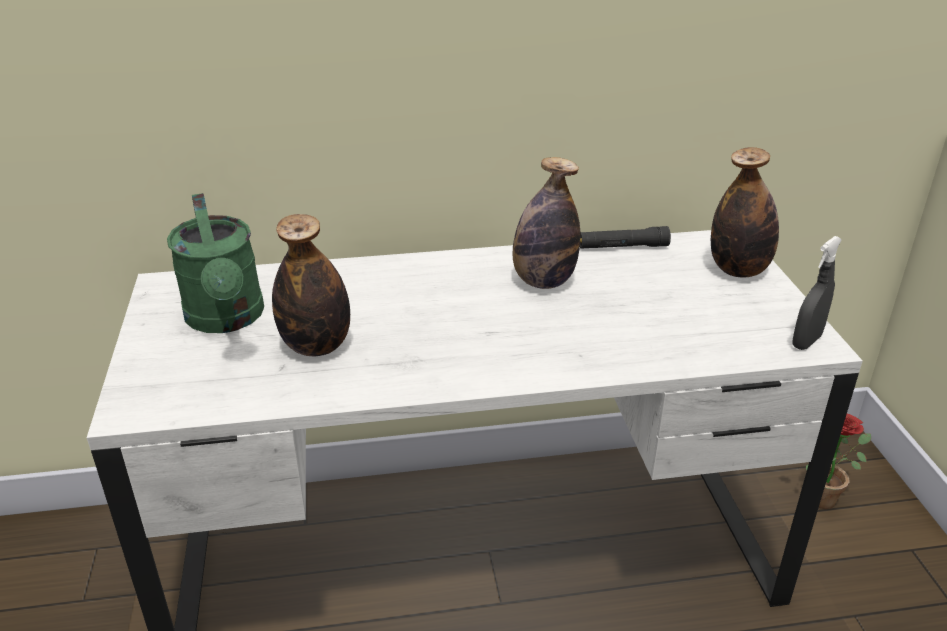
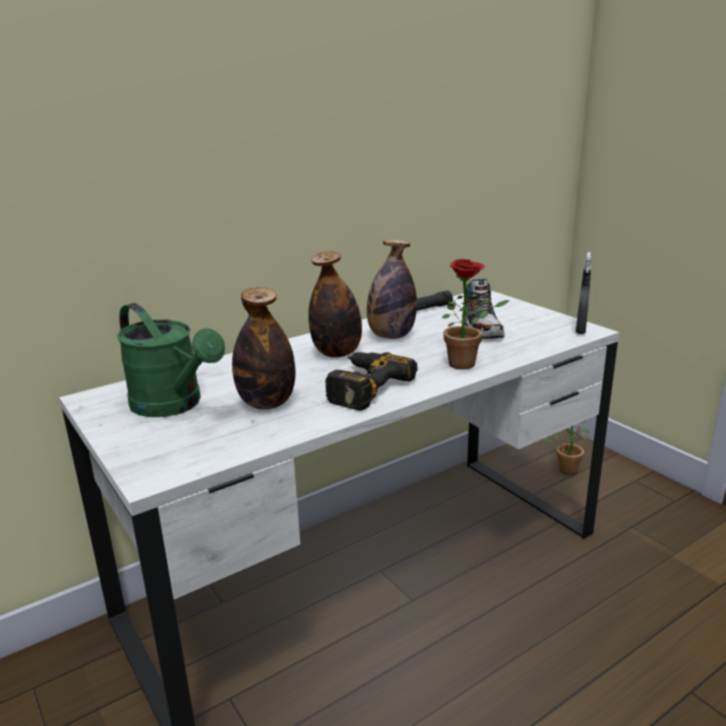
camera: 25 degrees left, 10 degrees down
bottle [711,147,779,278] -> bottle moved to [308,251,362,357]
none -> power drill [325,352,418,410]
none -> potted plant [442,259,510,369]
none -> shoe [465,279,504,339]

